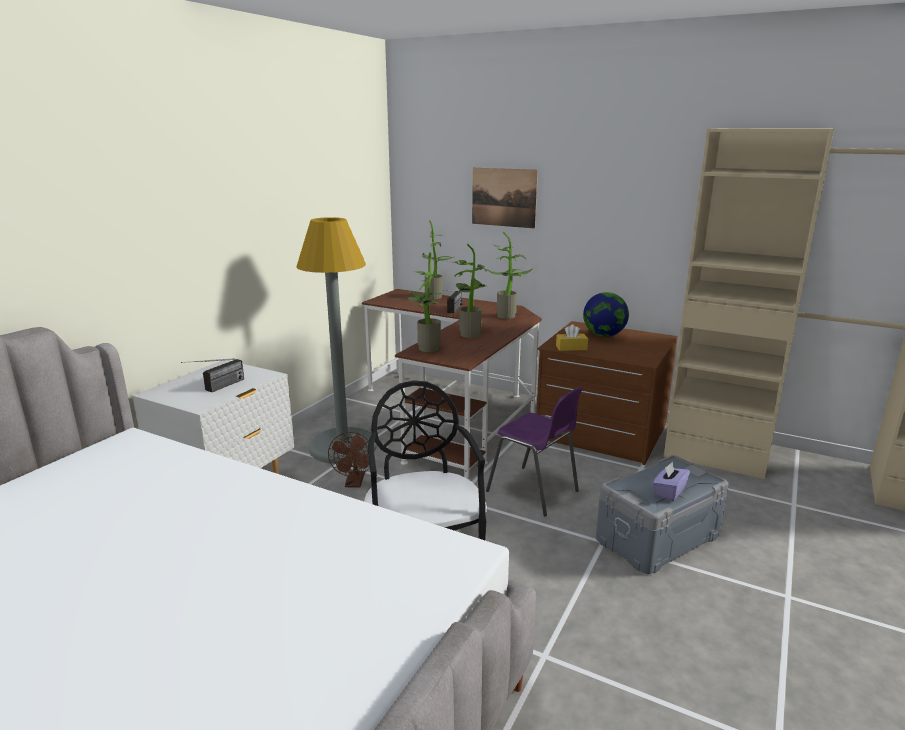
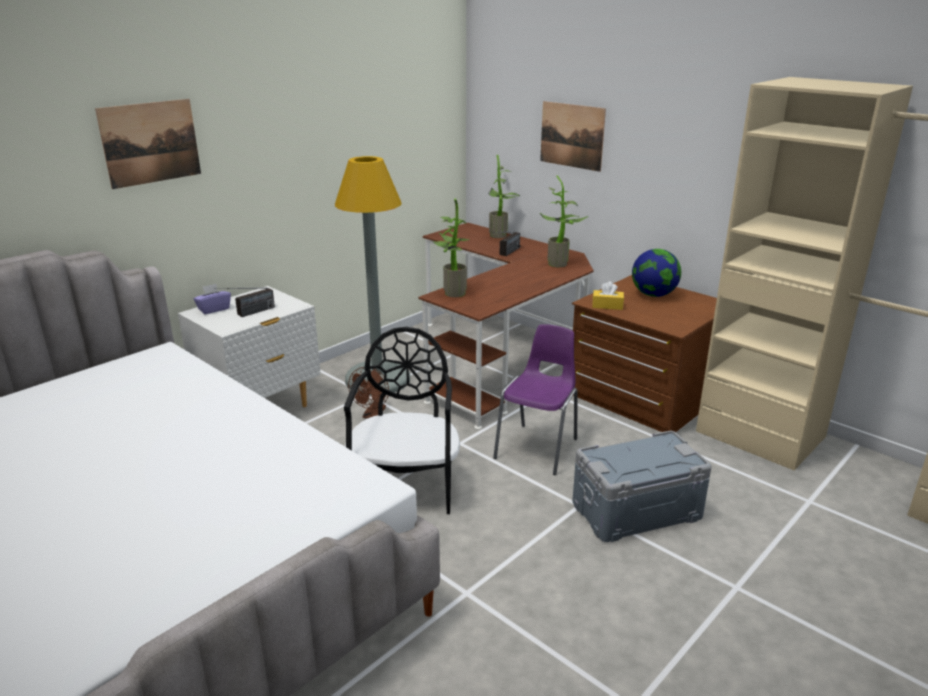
camera: 15 degrees right, 5 degrees up
potted plant [452,243,486,338] -> none
purple chair [486,387,583,516] -> purple chair turned 120 degrees counterclockwise [493,324,578,475]
purple tissue box [652,461,690,501] -> purple tissue box moved to [194,284,231,314]
none -> picture [95,99,201,189]

